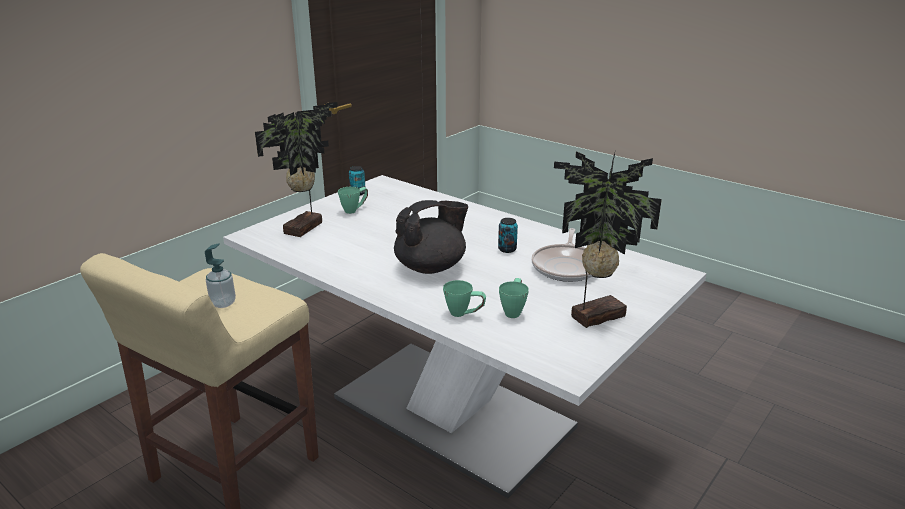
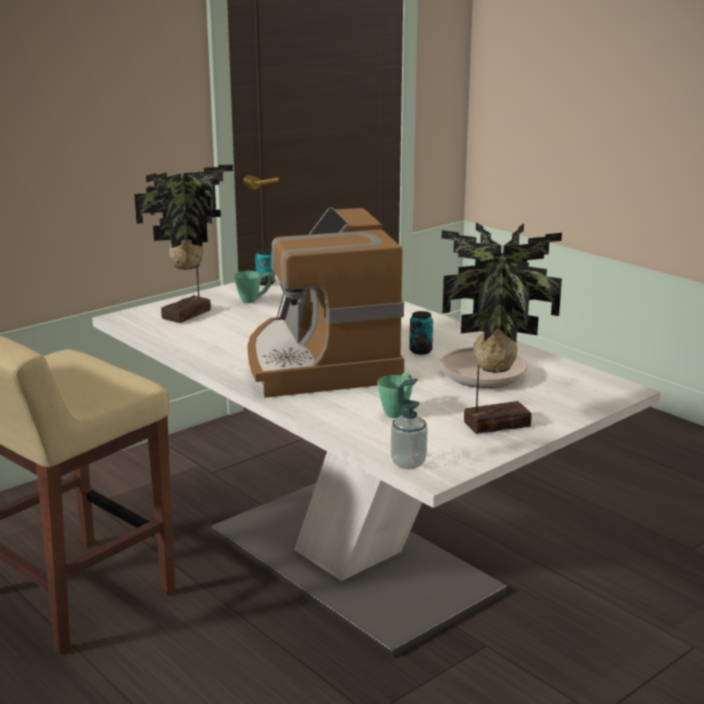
camera: 10 degrees right, 5 degrees down
soap dispenser [205,243,236,308] -> soap dispenser moved to [391,378,428,469]
black teapot [394,200,468,274] -> coffee machine [247,208,404,398]
green mug [443,280,486,317] -> none

